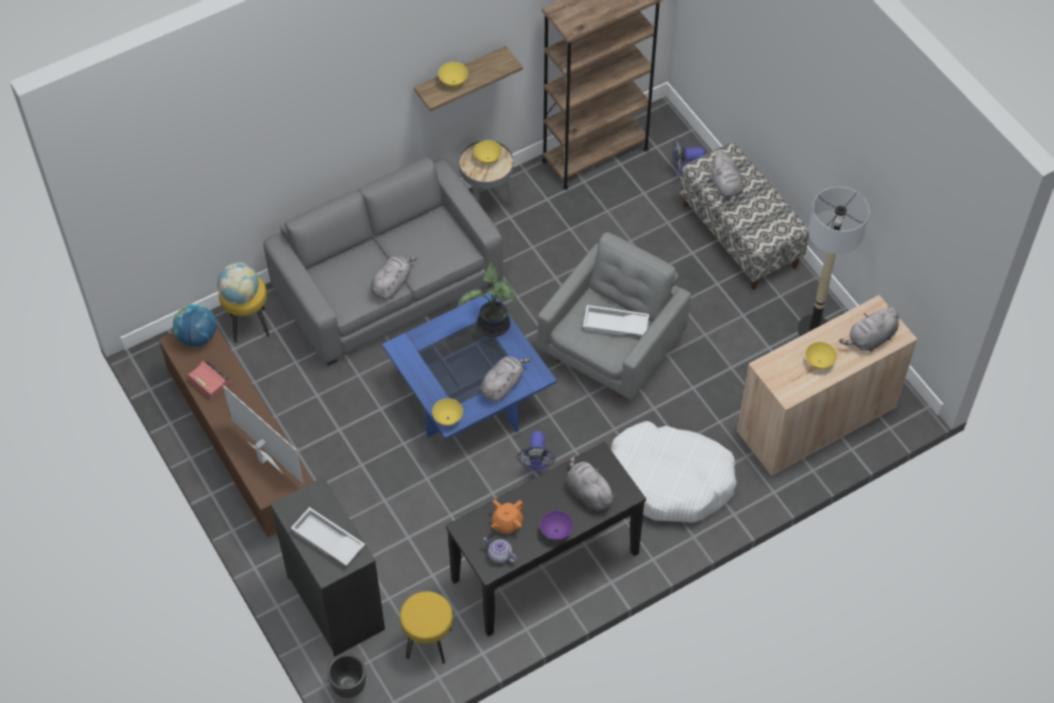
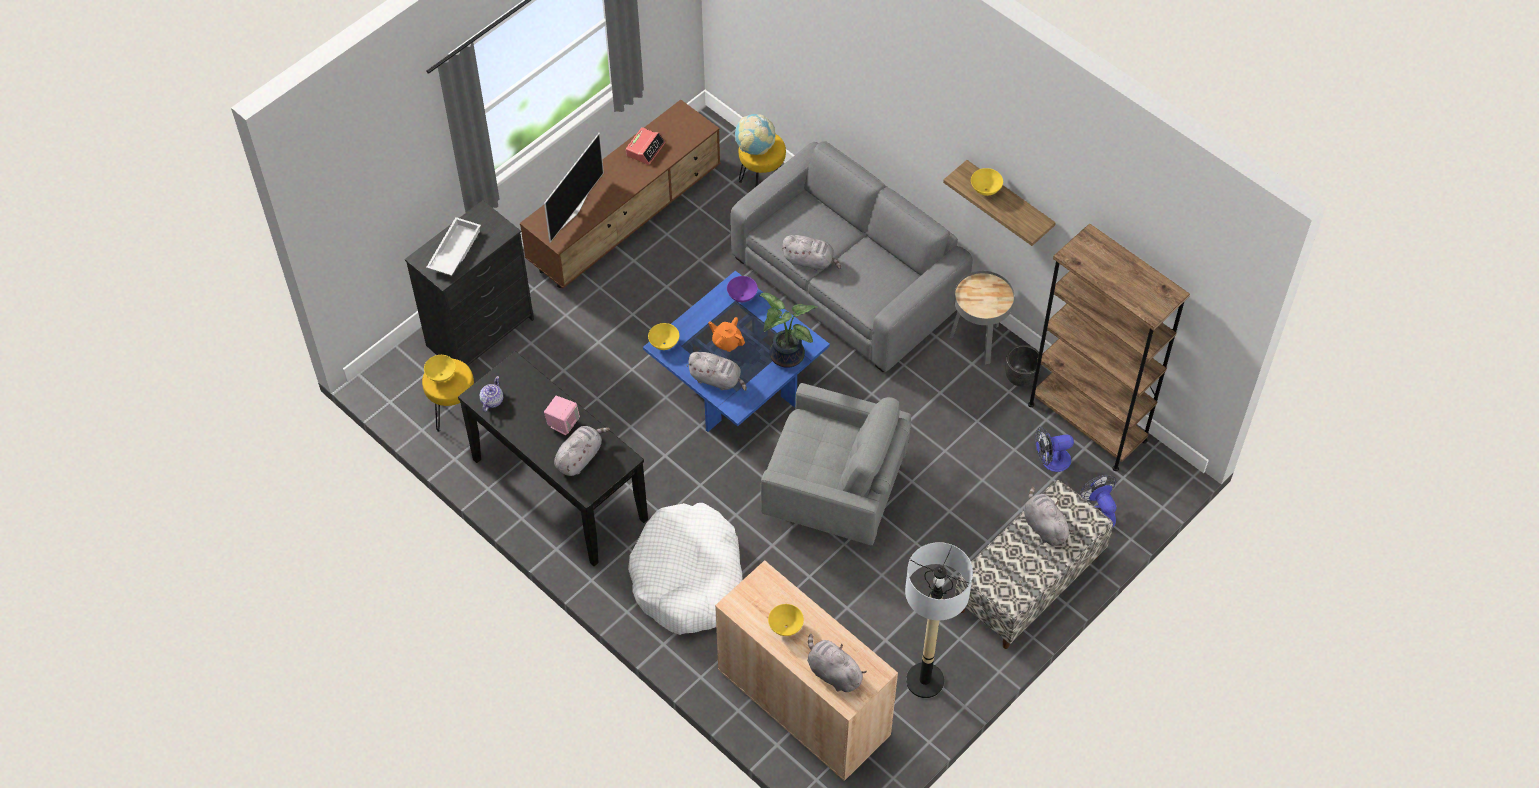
camera: 75 degrees right, 0 degrees up
globe [173,304,216,347] -> none
black planter [327,654,366,698] -> black planter moved to [1005,345,1042,387]
yellow bowl [474,140,502,164] -> yellow bowl moved to [424,355,456,382]
orange teapot [491,500,524,534] -> orange teapot moved to [708,317,745,352]
fan [517,431,556,471] -> fan moved to [1035,427,1074,472]
purple bowl [540,510,573,540] -> purple bowl moved to [727,276,758,302]
white tray [583,305,649,336] -> none
grey plush toy [711,151,744,205] -> grey plush toy turned 90 degrees clockwise [1024,486,1074,545]
none -> pink speaker [544,396,580,435]

